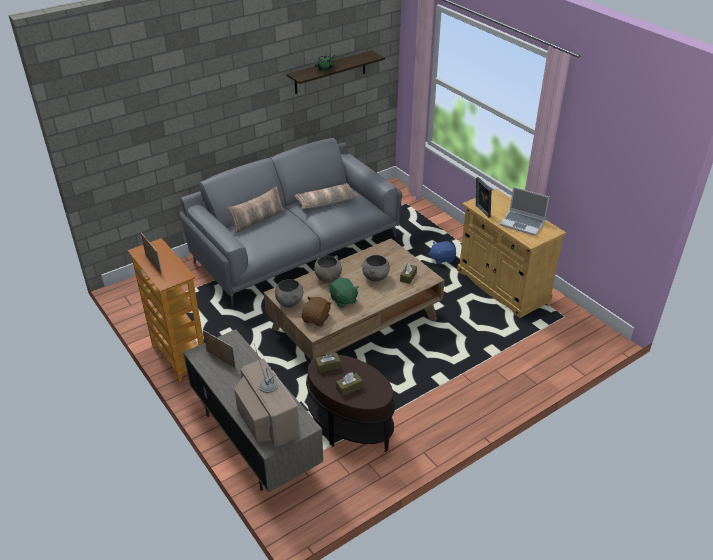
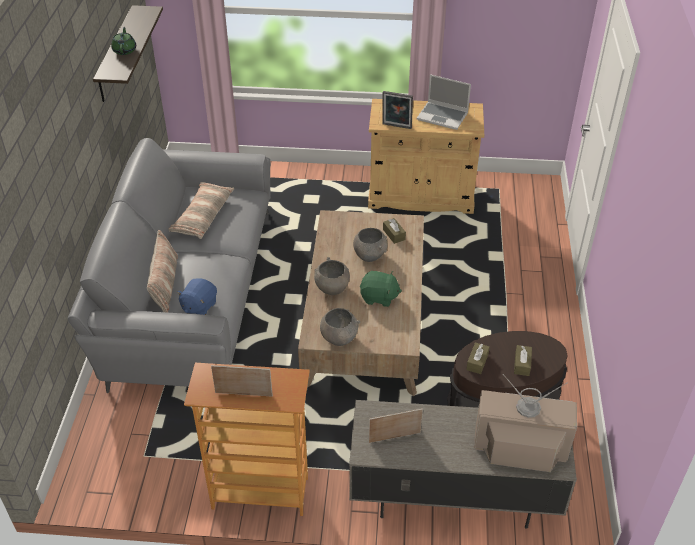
camera: 50 degrees left, 5 degrees up
brown plush toy [302,297,332,326] -> none
blue plush toy [429,241,456,265] -> blue plush toy moved to [177,278,217,315]
laptop [500,187,550,236] -> laptop turned 45 degrees clockwise [417,74,471,130]

